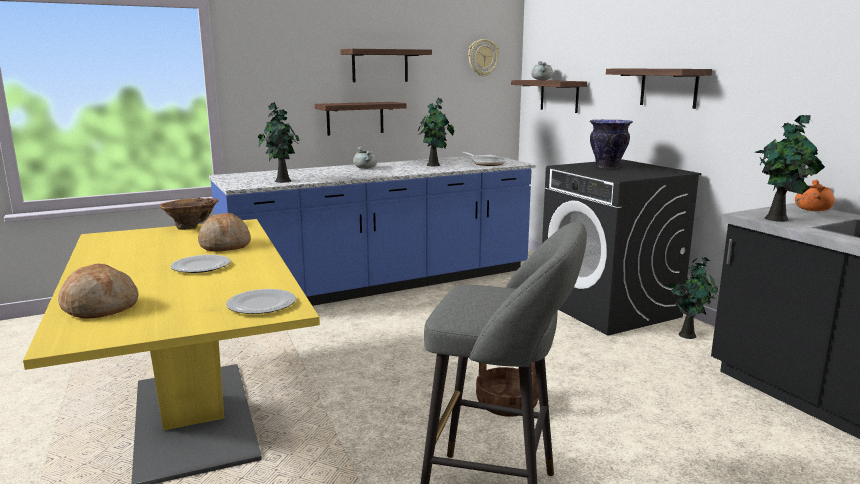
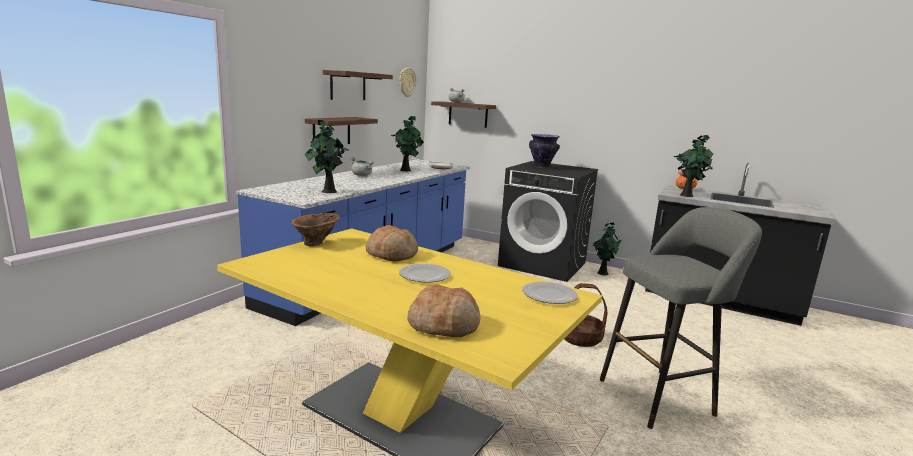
camera: 35 degrees left, 0 degrees up
shelf [606,69,712,109] -> none

